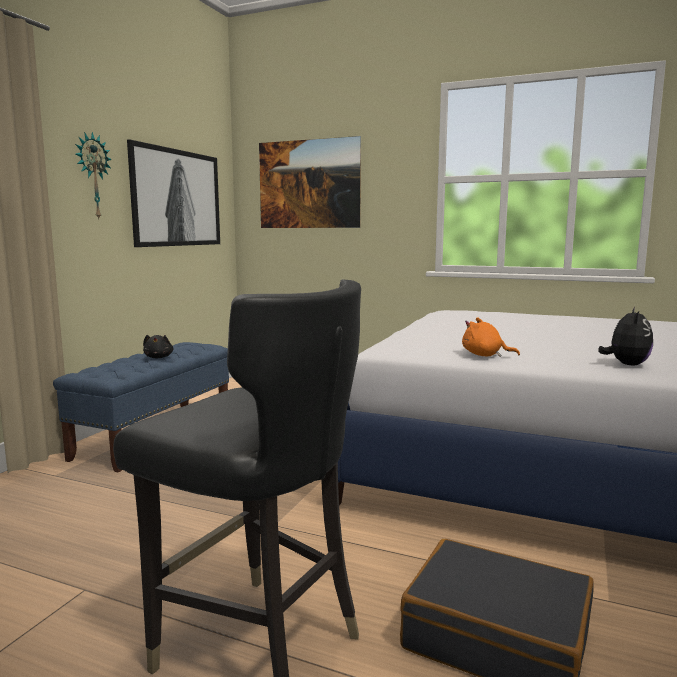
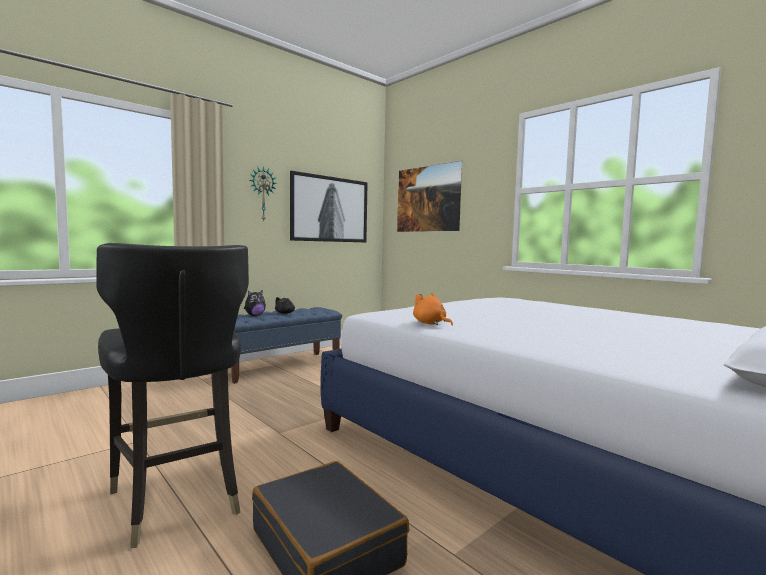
camera: 25 degrees right, 5 degrees down
plush toy [598,307,653,365] -> plush toy moved to [244,290,266,316]

